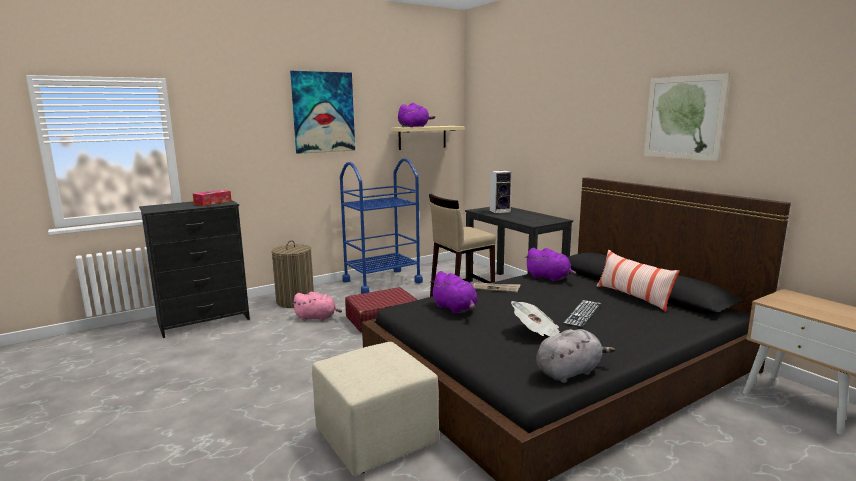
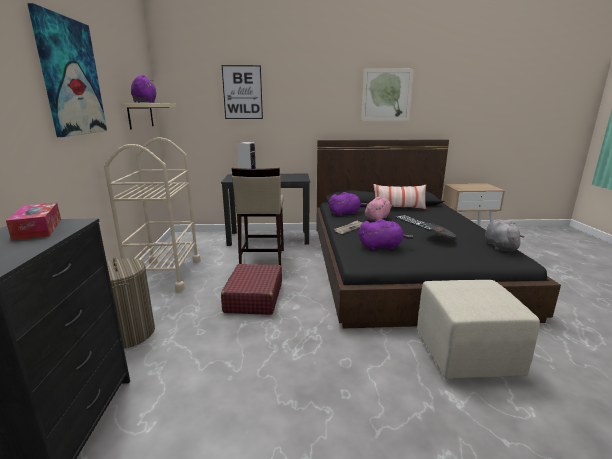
camera: 60 degrees left, 5 degrees up
pink plush toy [292,292,342,321] -> pink plush toy moved to [365,196,394,221]
blue cart [340,158,423,294] -> beige cart [104,137,201,292]
none -> picture [222,65,263,119]

